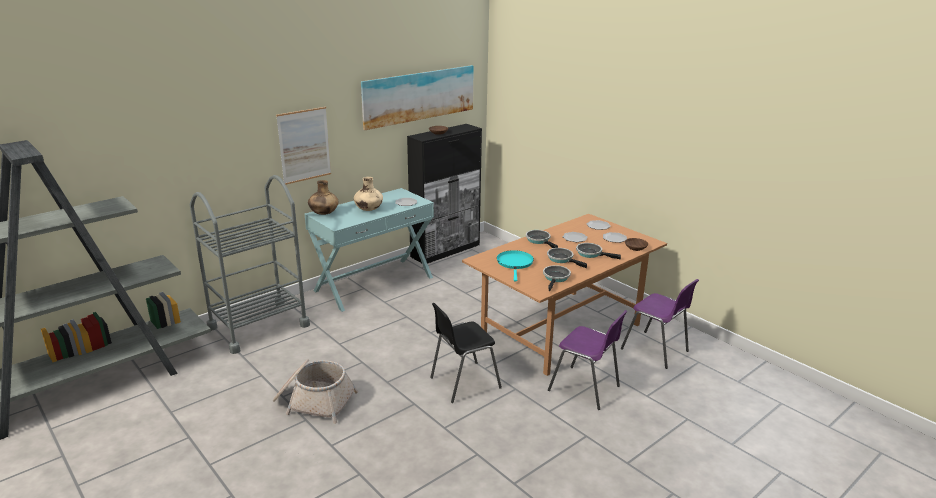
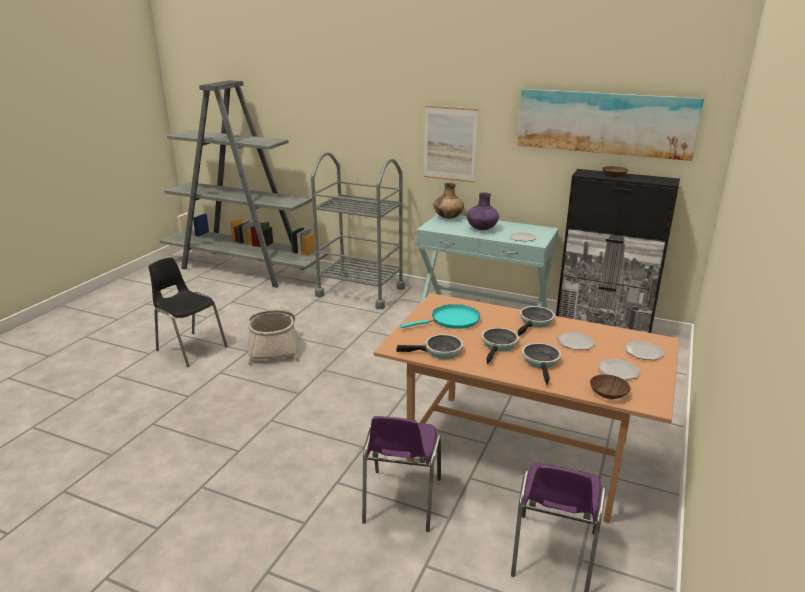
camera: 65 degrees right, 0 degrees up
beige vase [354,177,383,211] -> purple vase [466,192,499,230]
black chair [430,303,502,403] -> black chair moved to [148,257,228,367]

